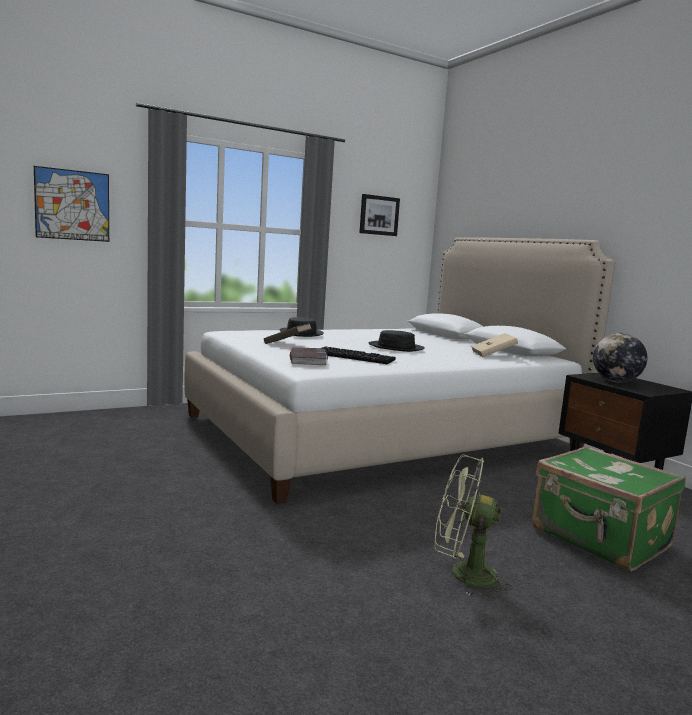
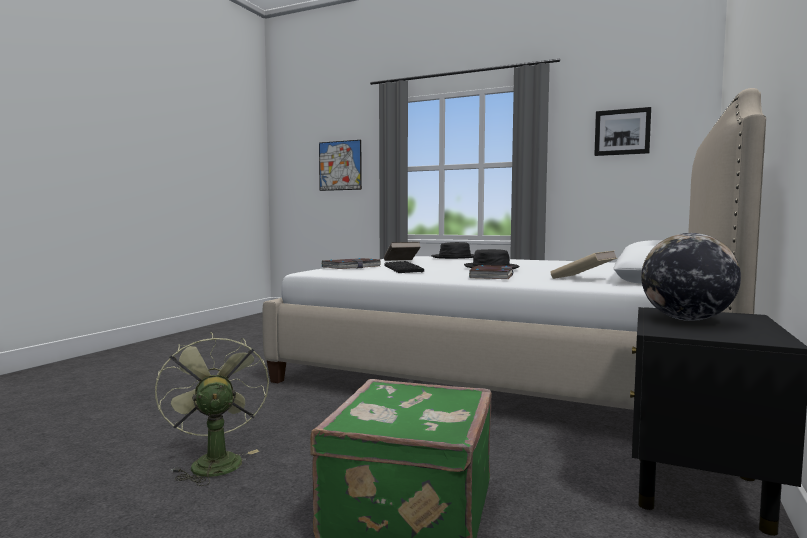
camera: 55 degrees right, 5 degrees down
none -> book [469,265,513,279]

